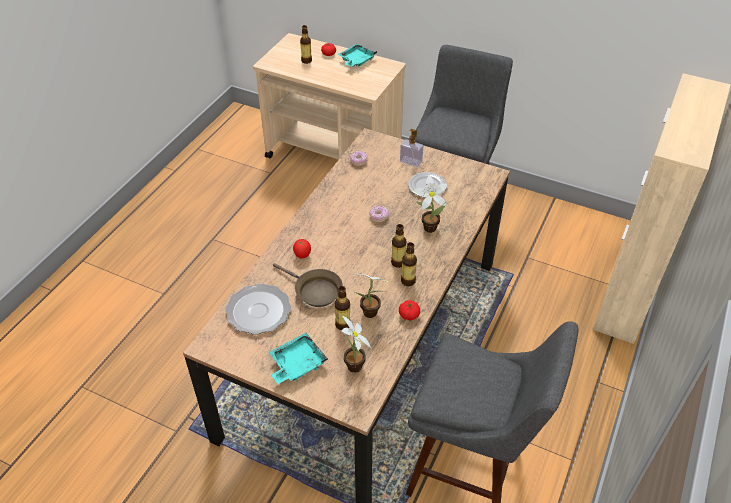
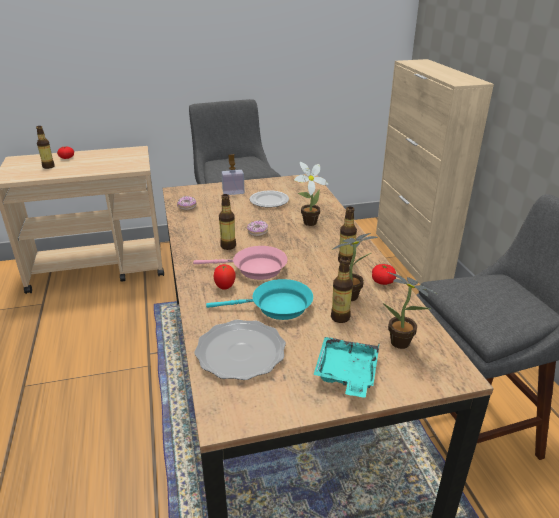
camera: 40 degrees left, 15 degrees down
brown frying pan [273,263,343,307] -> turquoise frying pan [206,279,313,320]
turquoise tray [338,44,377,67] -> none
bottle [391,224,406,268] -> bottle moved to [219,194,236,250]
none -> pink frying pan [193,246,287,280]

